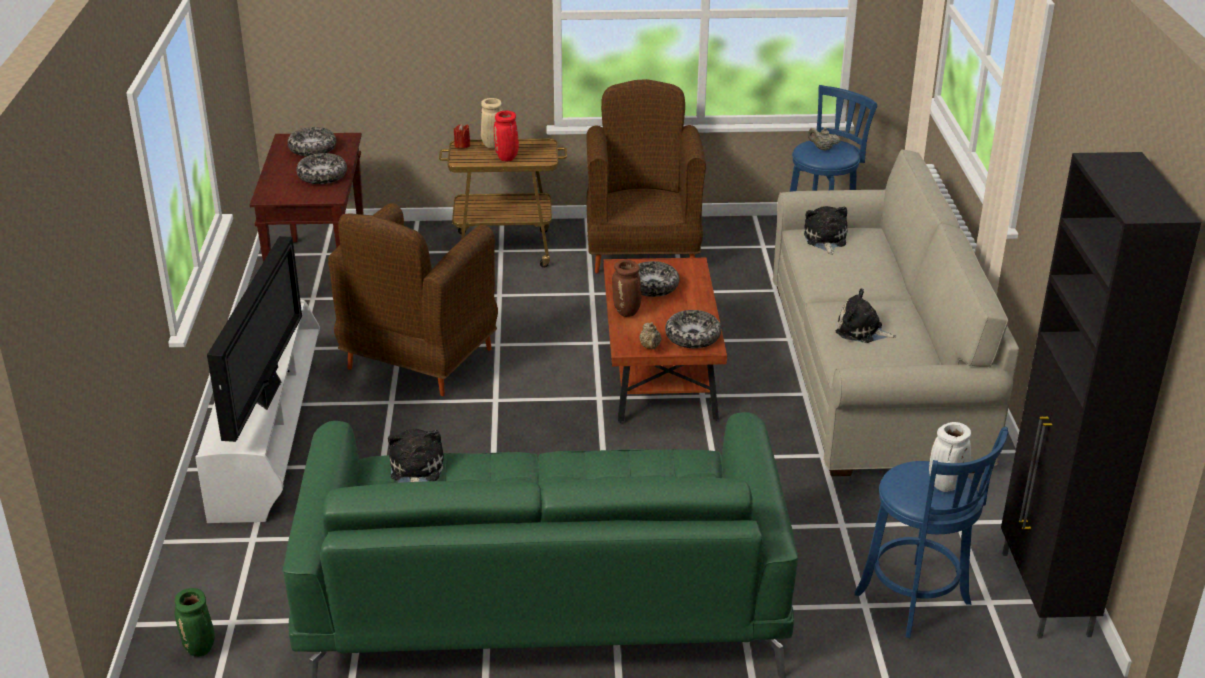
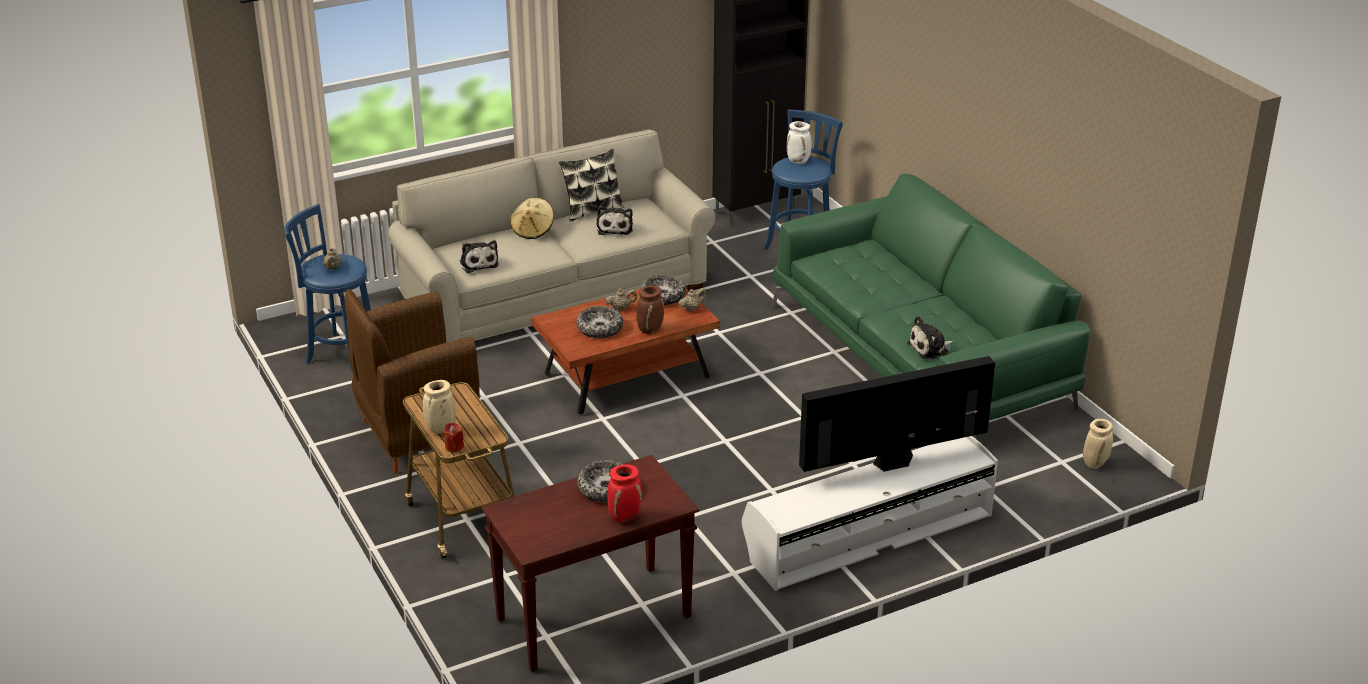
camera: 115 degrees left, 0 degrees up
green vase [174,588,215,657] -> beige vase [1083,419,1113,469]
bowl [287,127,336,156] -> none
brown armchair [328,203,498,396] -> none
red vase [494,111,519,161] -> red vase moved to [607,464,642,522]
plush toy [804,206,847,255] -> plush toy turned 90 degrees counterclockwise [460,240,499,273]
none -> beige hat [510,197,554,239]
none -> pillow [559,149,624,222]
none -> beige teapot [605,288,637,310]

